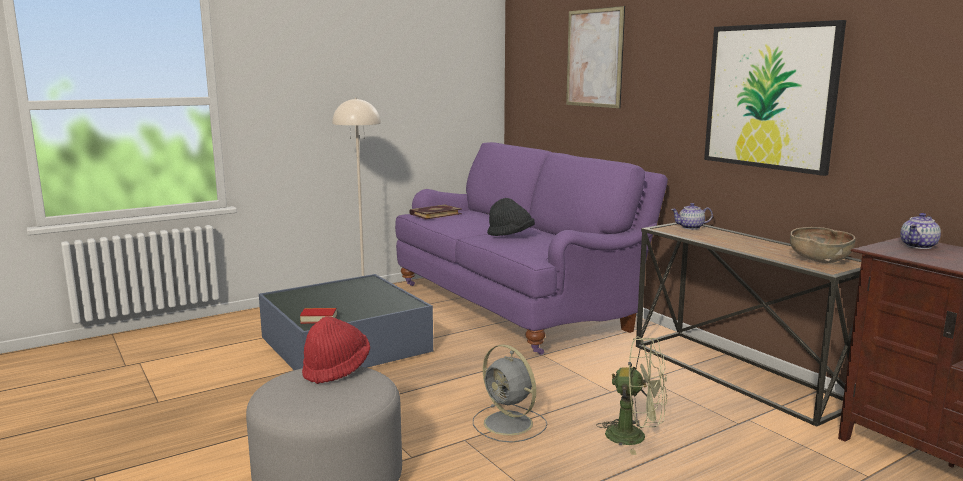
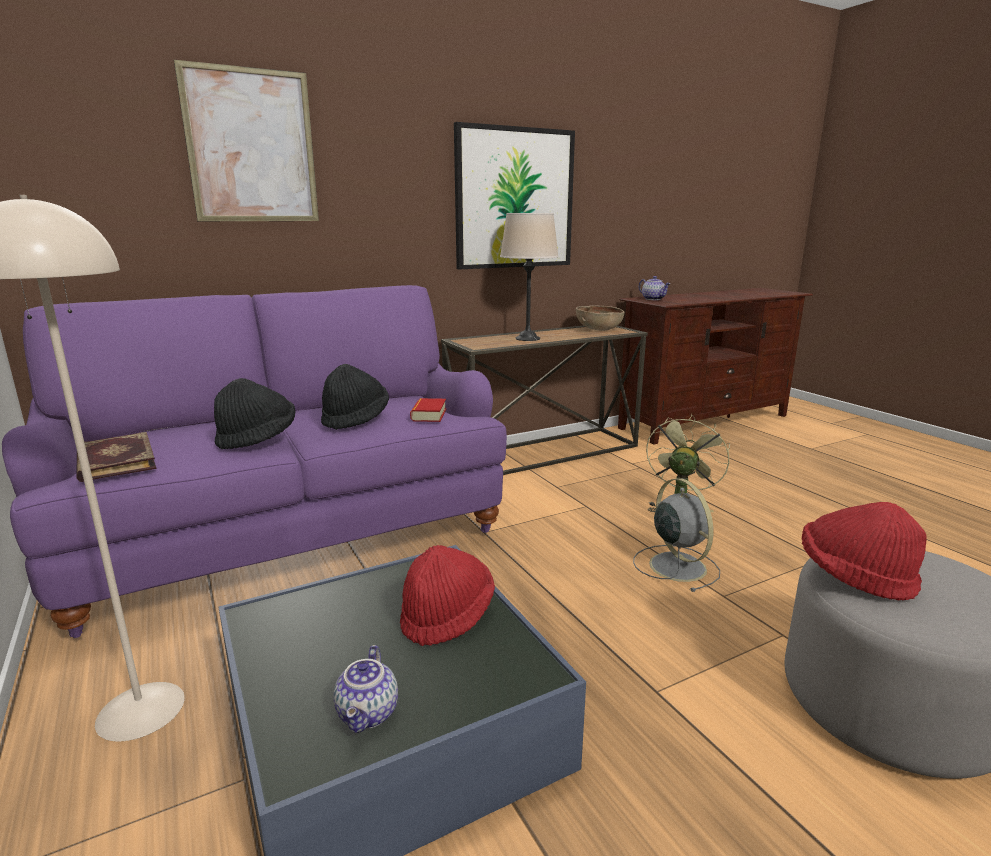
camera: 85 degrees left, 5 degrees up
book [300,308,337,324] -> book moved to [410,398,446,422]
grey fan [473,344,547,443] -> grey fan turned 75 degrees counterclockwise [633,478,720,592]
teapot [671,203,713,229] -> teapot moved to [333,645,398,733]
none -> black hat [214,378,295,449]
none -> red hat [400,545,495,646]
none -> beige table lamp [500,213,559,341]

